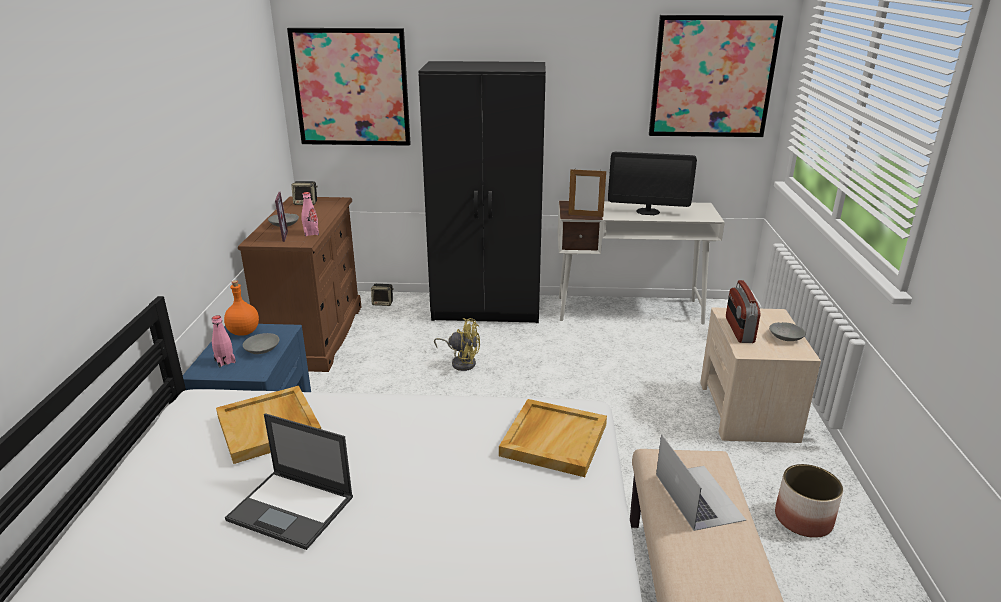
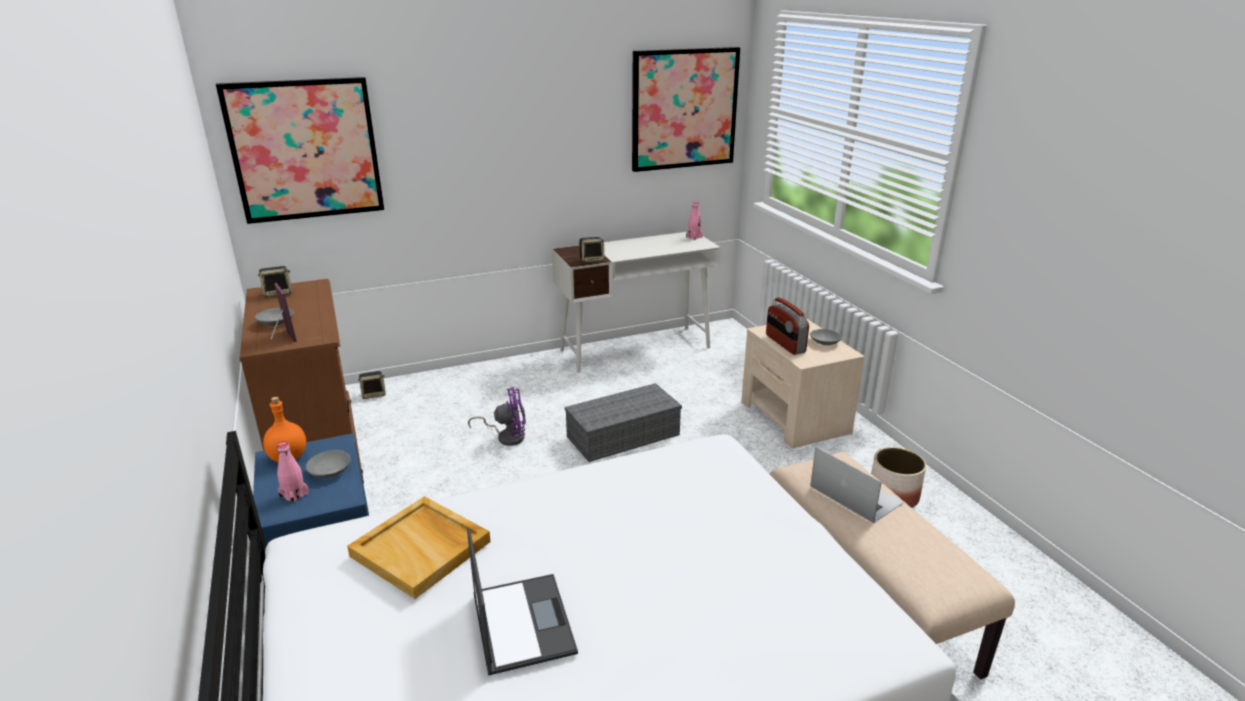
camera: 25 degrees left, 0 degrees up
laptop [225,413,353,550] -> laptop turned 105 degrees counterclockwise [467,527,578,676]
pink bottle [301,192,319,237] -> pink bottle moved to [686,202,703,240]
black wardrobe [418,61,546,323] -> none
yellow fan [434,318,480,371] -> purple fan [468,387,526,446]
beige tray [499,399,607,477] -> none
picture frame [568,168,606,217] -> speaker [579,237,604,263]
monitor [608,152,697,215] -> none
none -> grey storage box [565,383,682,462]

